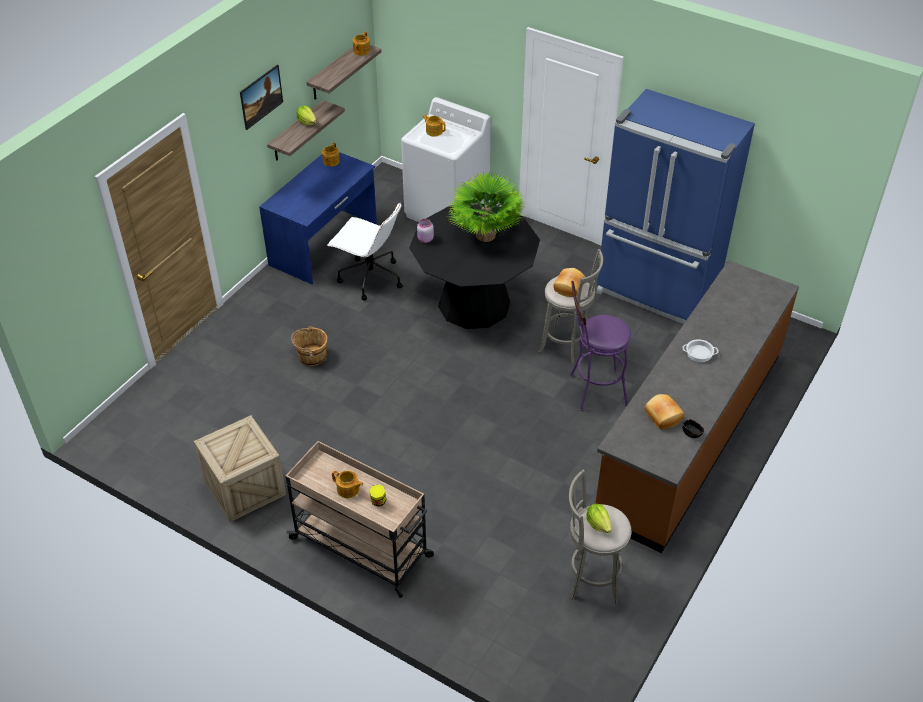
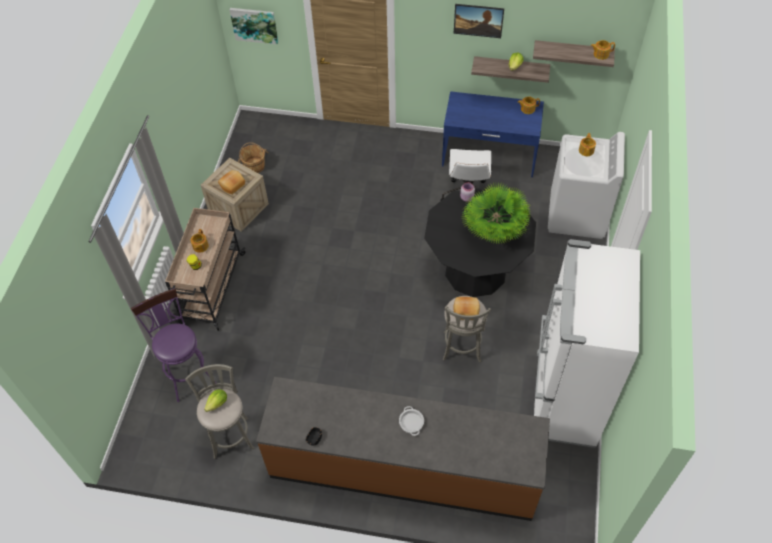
camera: 70 degrees right, 10 degrees up
brown bucket [291,326,328,366] -> brown bucket moved to [238,142,268,173]
purple stool [570,281,631,411] -> purple stool moved to [131,288,216,402]
blue fridge [597,89,755,324] -> white fridge [534,239,640,448]
bread [645,394,684,429] -> bread moved to [218,170,245,194]
none -> picture [229,8,278,45]

